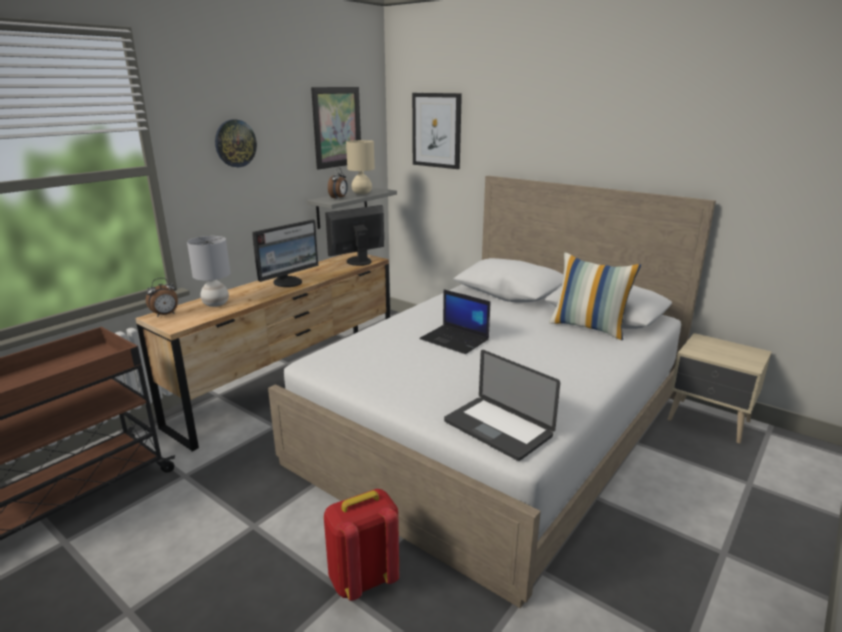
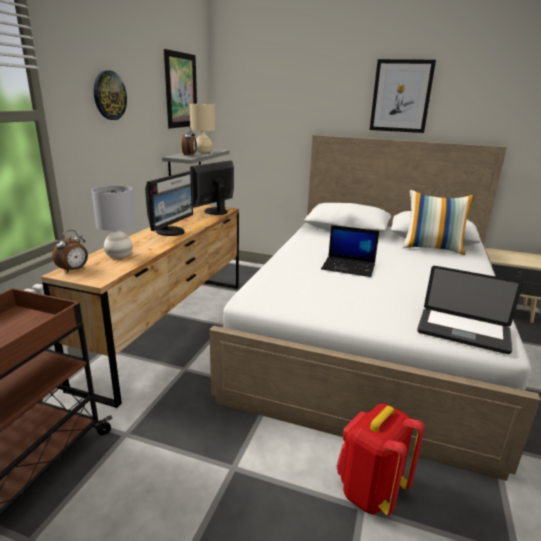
camera: 20 degrees left, 0 degrees up
picture [412,93,462,169] -> picture moved to [370,59,436,133]

